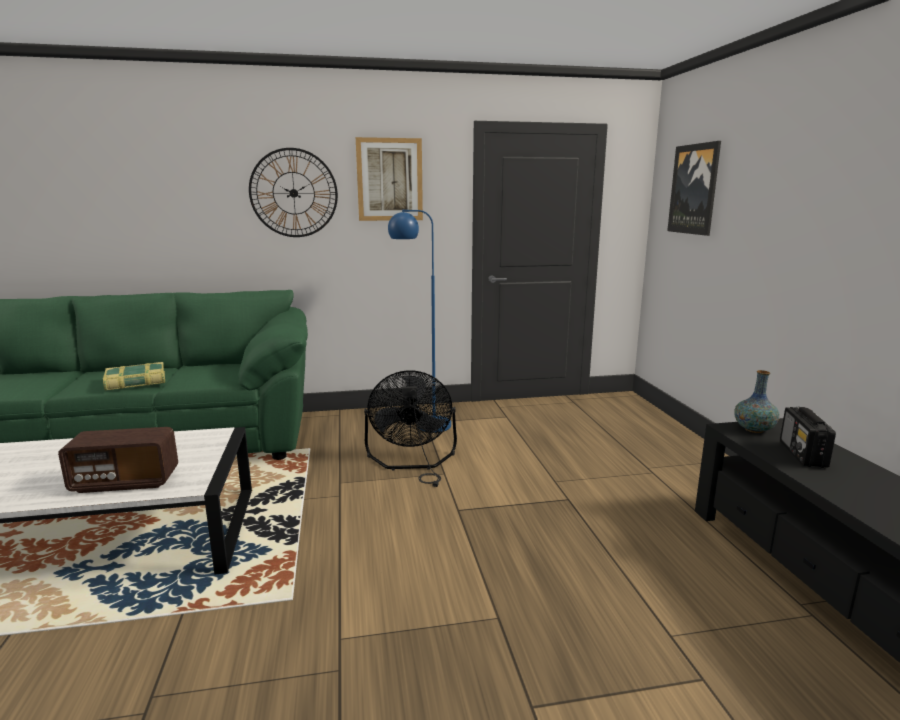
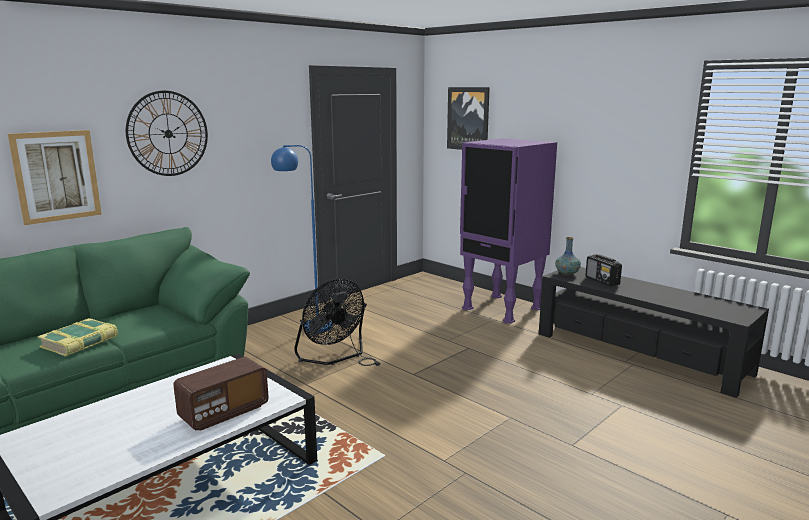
camera: 35 degrees left, 0 degrees up
picture [356,137,423,221] -> picture moved to [8,130,102,225]
none -> purple cabinet [460,138,557,323]

